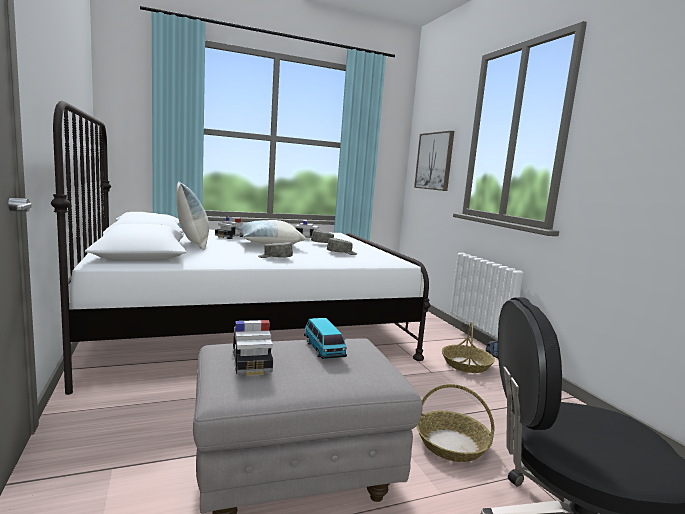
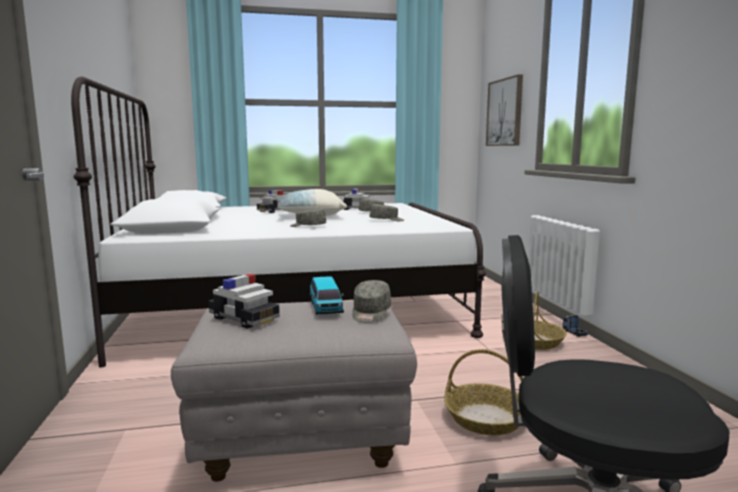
camera: 10 degrees right, 0 degrees up
pillow [176,182,209,250] -> none
toy car [233,320,273,376] -> toy car turned 45 degrees counterclockwise [208,274,280,329]
none -> grey cap [352,280,391,322]

